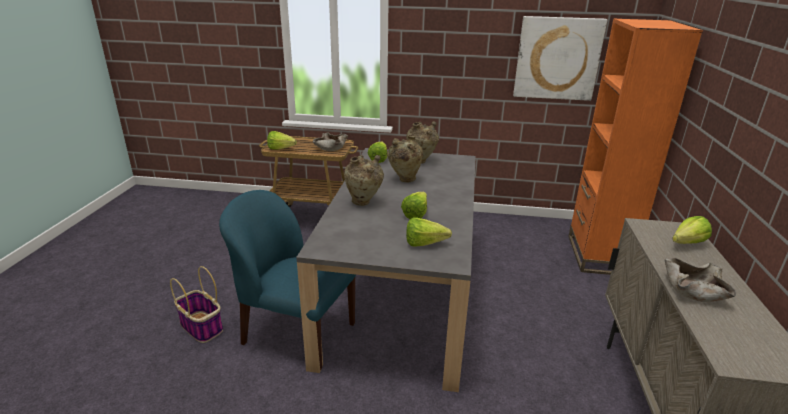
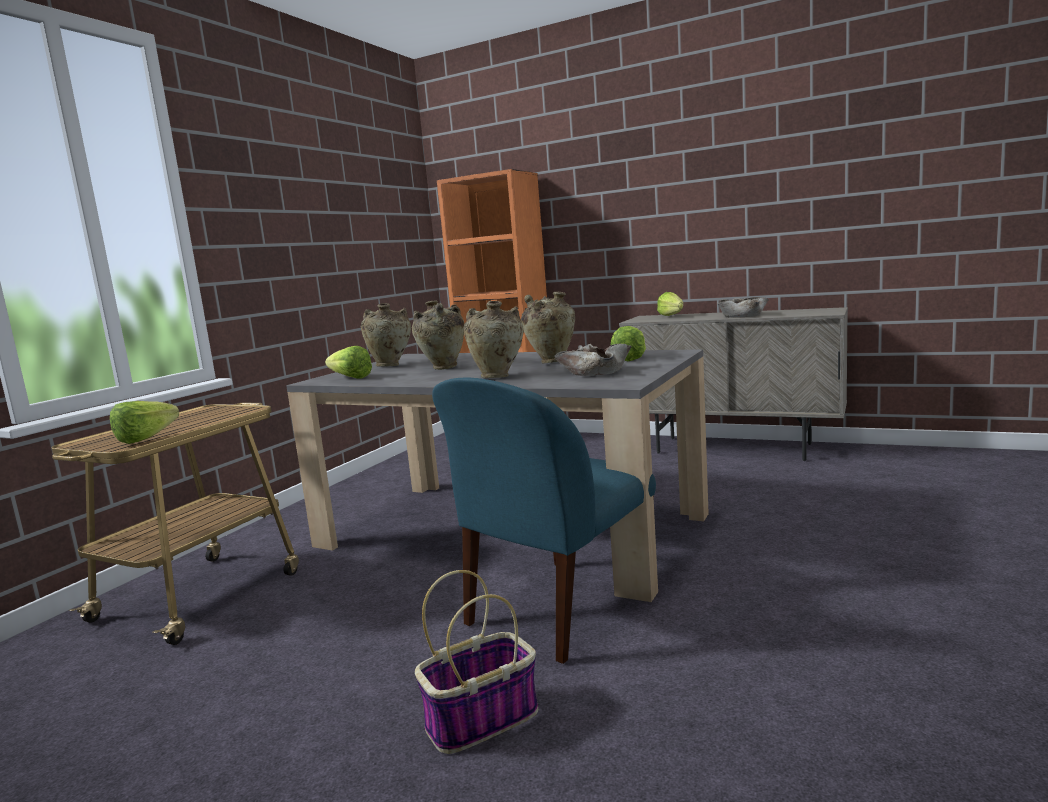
camera: 70 degrees left, 15 degrees down
beige bowl [313,132,348,151] -> beige bowl moved to [554,344,631,376]
lettuce [401,192,427,219] -> beige vase [521,291,575,363]
picture [513,16,607,101] -> none

